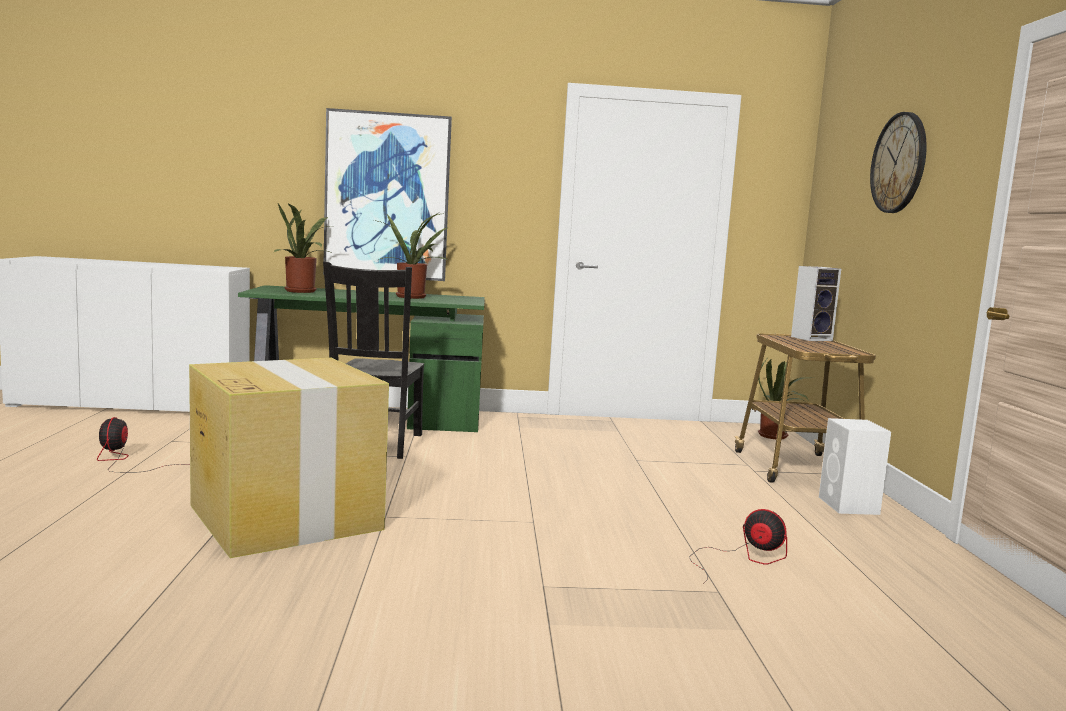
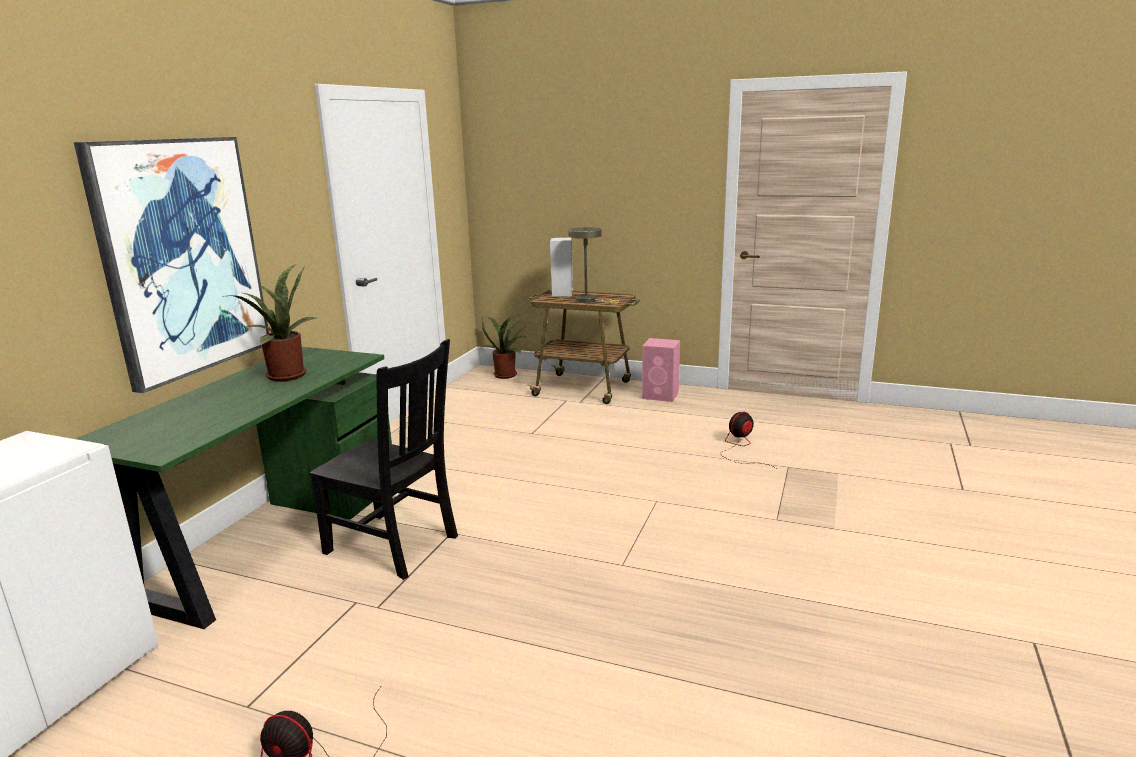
camera: 65 degrees left, 10 degrees up
cardboard box [189,358,389,558] -> none
potted plant [273,204,330,293] -> none
white speaker [819,418,891,515] -> pink speaker [642,338,680,402]
wall clock [870,112,927,213] -> none
none -> beige table lamp [568,227,619,304]

